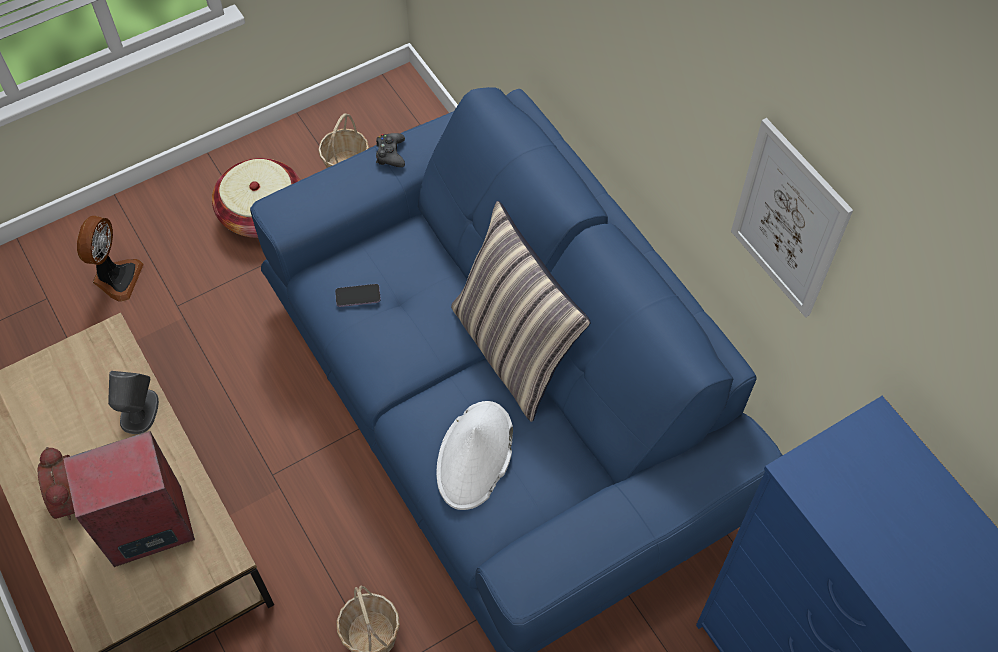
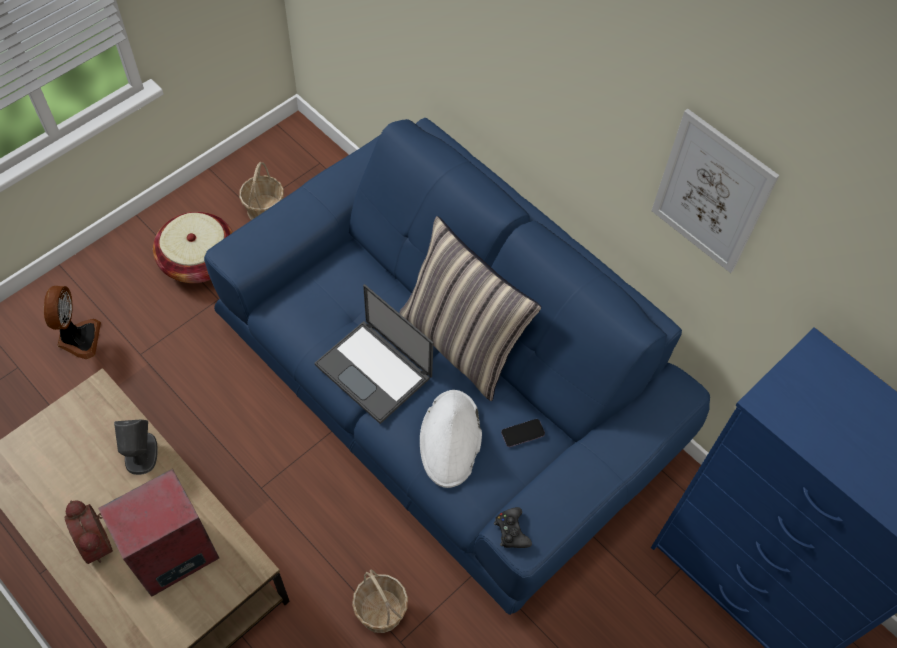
camera: 15 degrees left, 0 degrees up
phone [335,284,381,307] -> phone moved to [501,419,545,447]
black game controller [376,133,405,167] -> black game controller moved to [494,507,532,548]
none -> laptop [314,284,433,424]

